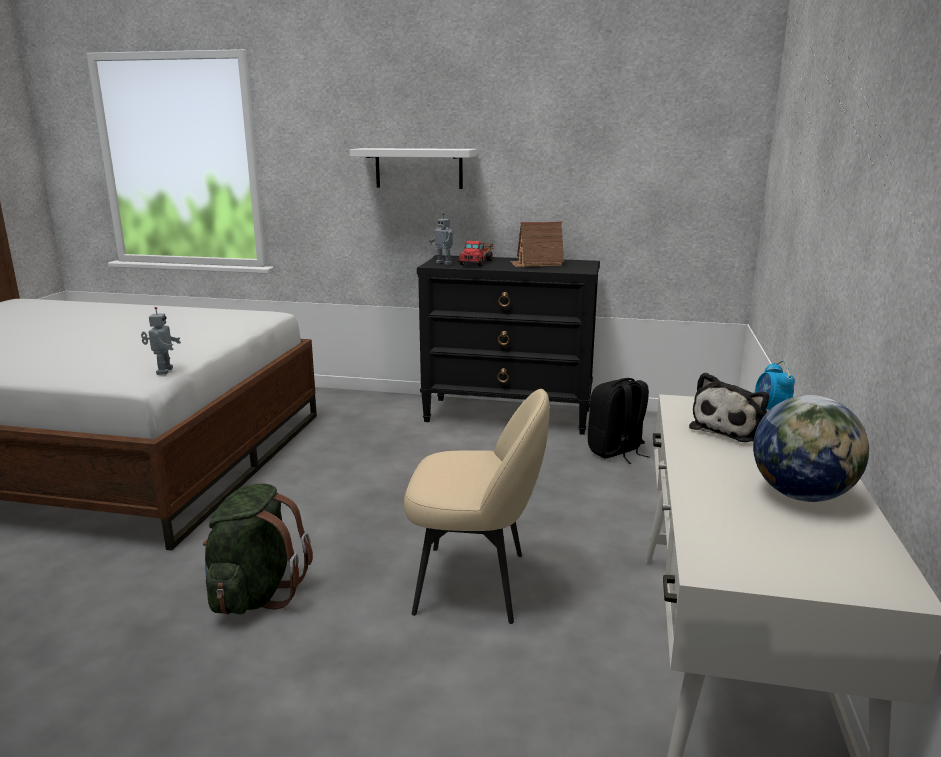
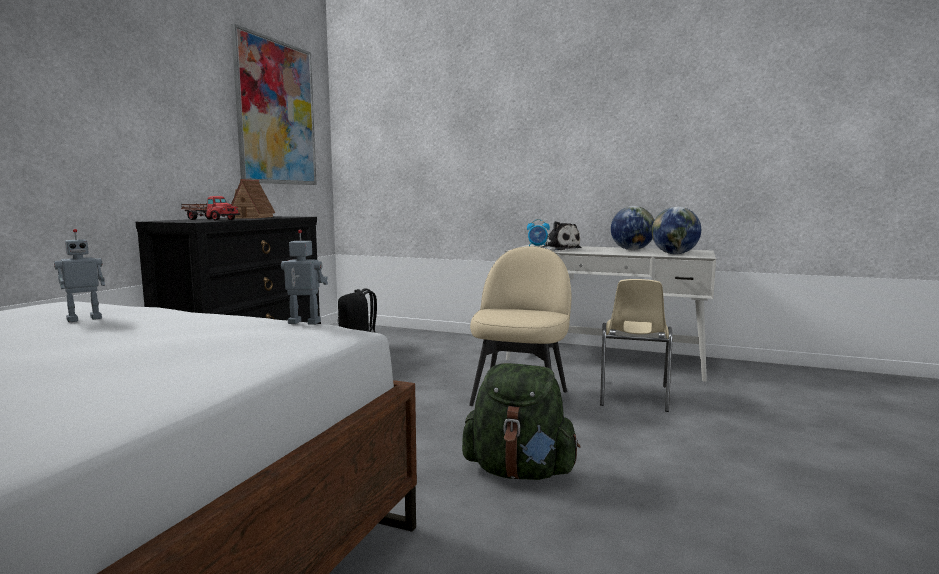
camera: 80 degrees left, 10 degrees down
white shelf [350,148,477,189] -> none
toy robot [429,213,453,265] -> toy robot moved to [54,229,105,322]
none -> picture [231,24,317,185]
none -> beige chair [600,279,673,412]
none -> globe [652,207,701,254]

